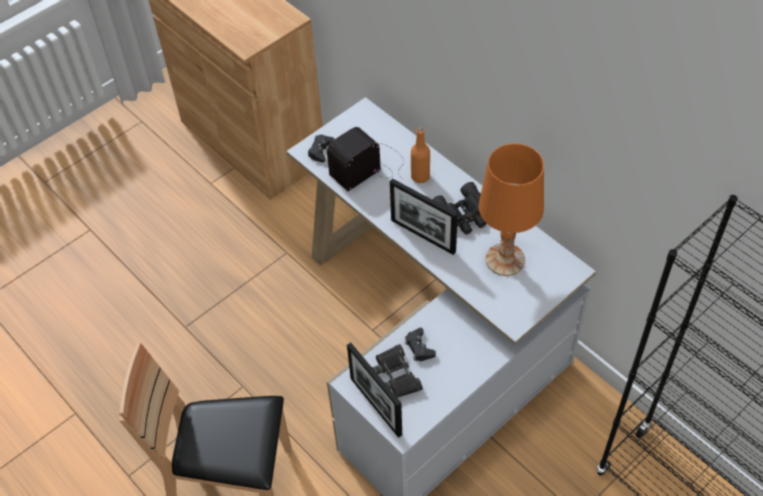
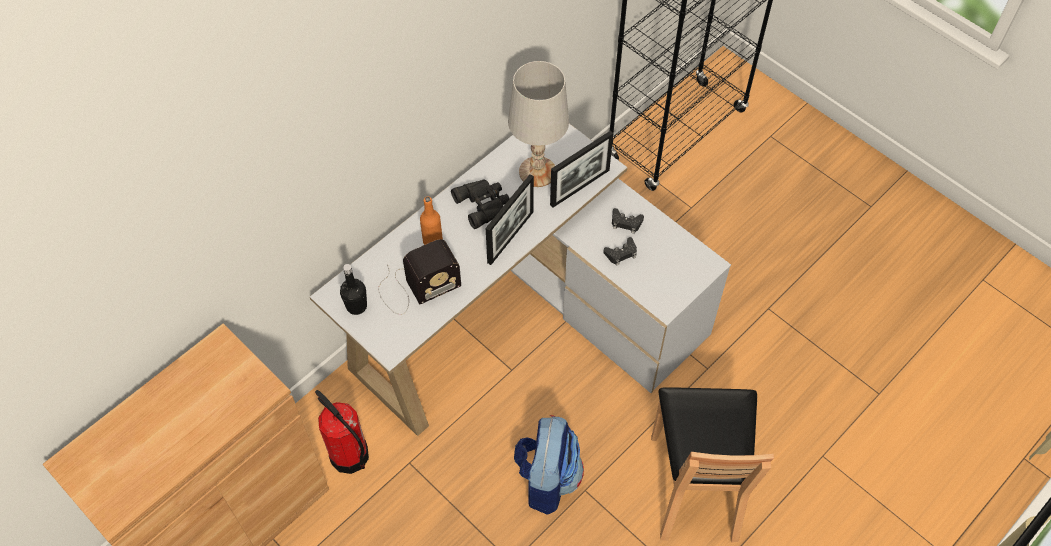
camera: 95 degrees left, 5 degrees up
black game controller [308,135,334,163] -> black game controller moved to [612,208,644,234]
radio [327,127,404,191] -> radio turned 75 degrees counterclockwise [378,239,461,315]
picture frame [347,342,402,438] -> picture frame moved to [550,131,613,208]
black binoculars [372,344,423,398] -> none
orange table lamp [479,143,544,276] -> white table lamp [508,61,569,187]
none -> fire extinguisher [315,390,369,474]
none -> black bottle [340,264,367,315]
none -> backpack [514,415,584,514]

